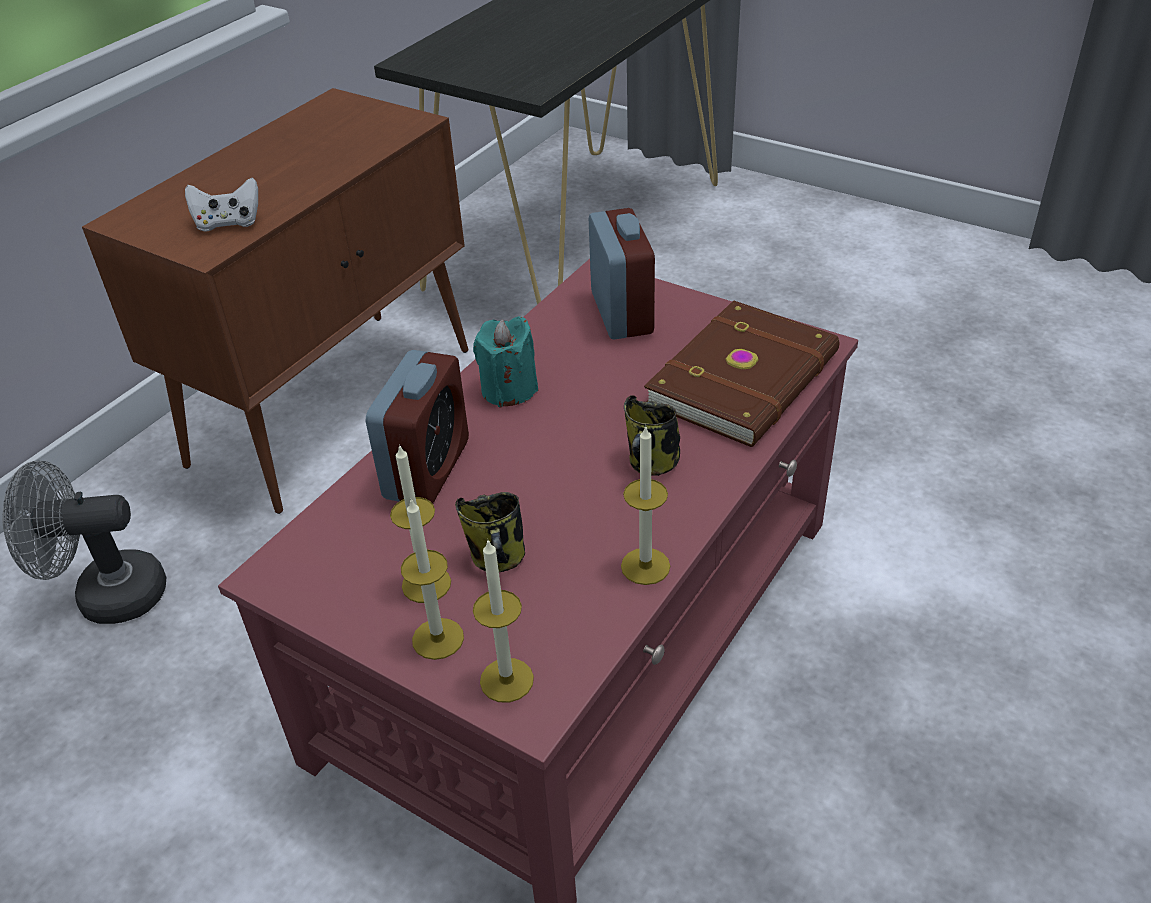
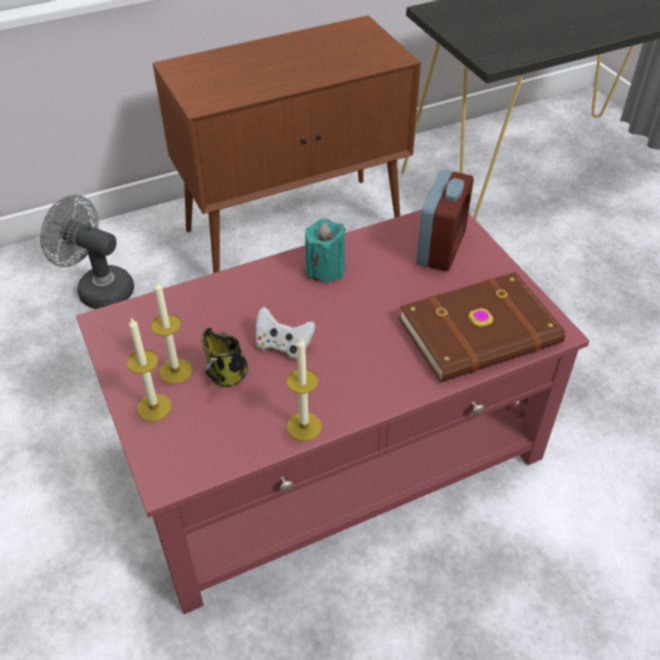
camera: 30 degrees right, 5 degrees up
white game controller [185,178,258,232] -> white game controller moved to [256,307,316,359]
alarm clock [366,350,469,503] -> none
candle [473,541,534,703] -> none
mug [624,395,680,476] -> none

